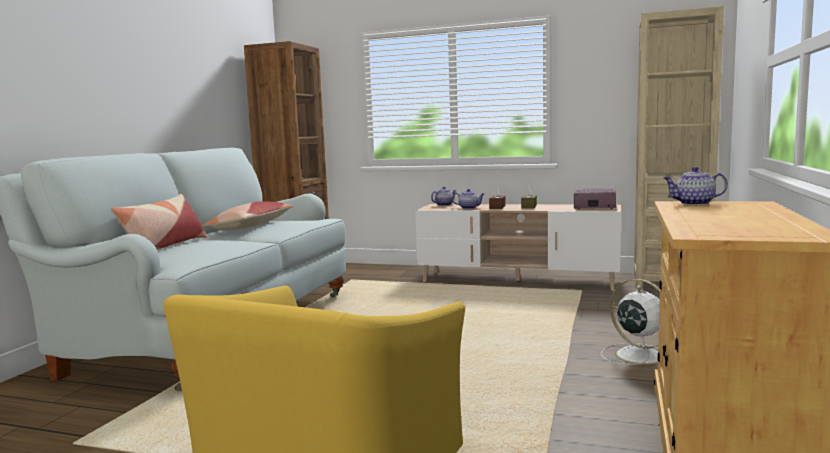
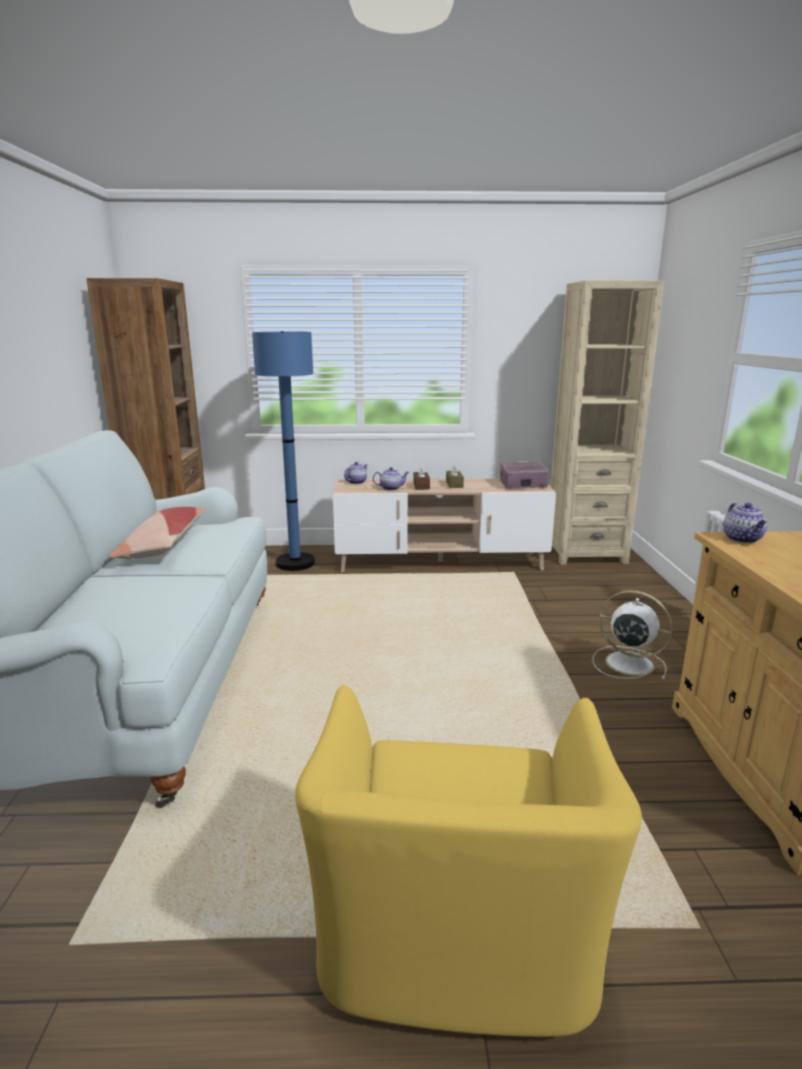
camera: 20 degrees left, 10 degrees up
pillow [111,194,207,250] -> none
teapot [664,167,728,205] -> teapot turned 75 degrees counterclockwise [723,503,767,543]
none -> blue floor lamp [252,331,315,571]

